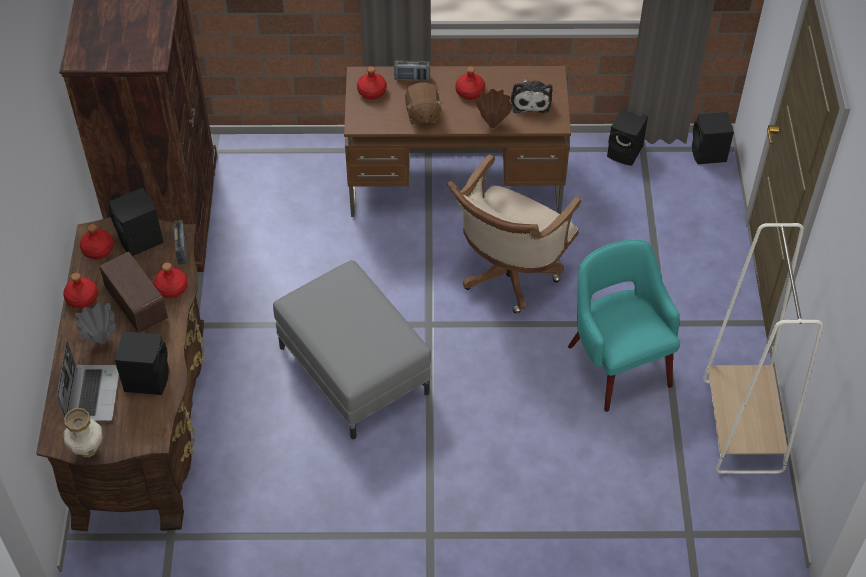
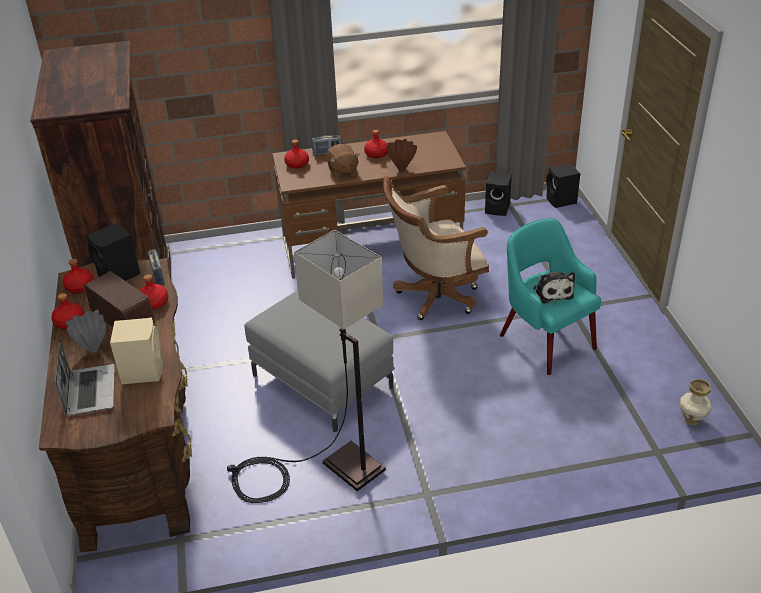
camera: 10 degrees left, 15 degrees down
vase [64,408,103,457] -> vase moved to [680,379,712,425]
black speaker [115,331,169,395] -> beige speaker [110,317,163,384]
office chair [447,154,582,313] -> office chair turned 45 degrees clockwise [383,176,489,320]
plush toy [511,80,553,113] -> plush toy moved to [533,272,575,304]
clothes rack [703,223,823,474] -> none
none -> floor lamp [227,230,386,503]

